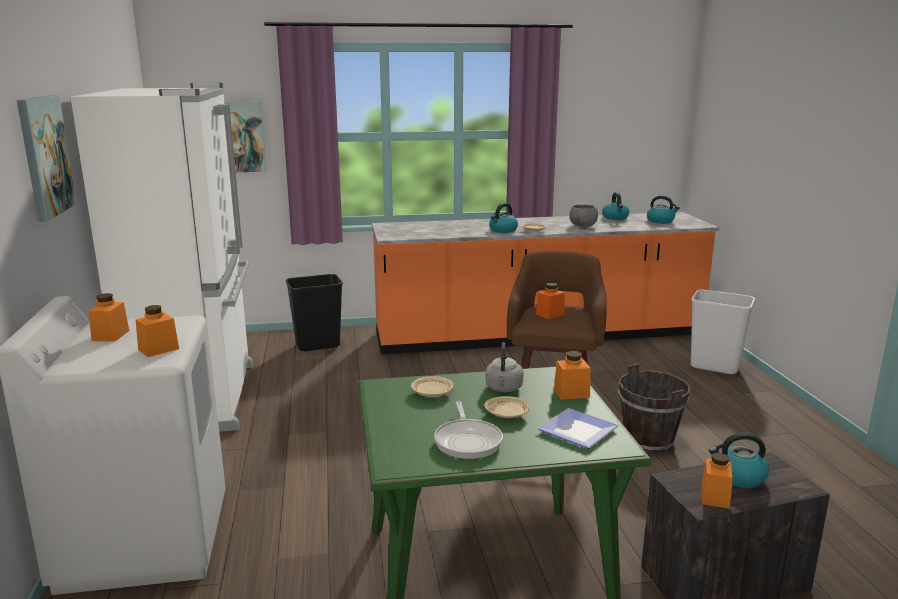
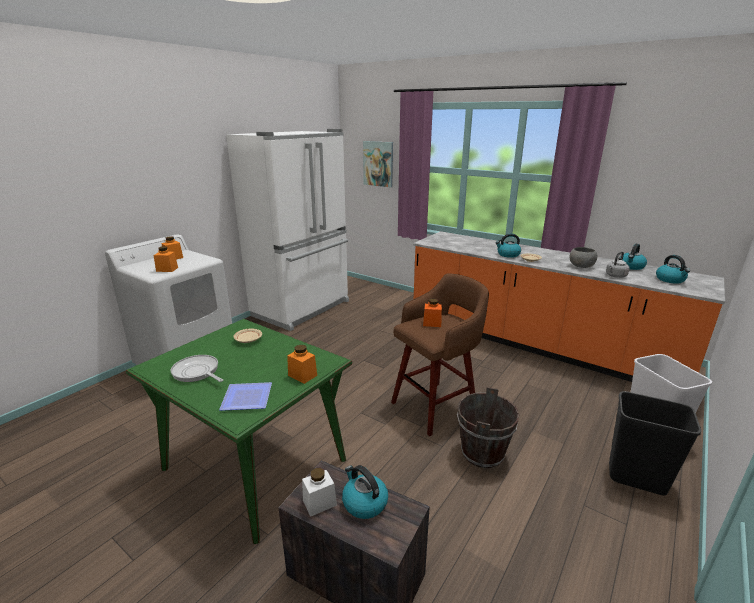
camera: 45 degrees right, 5 degrees up
picture [17,95,77,222] -> none
black trash can [286,274,343,351] -> black trash can moved to [609,391,701,495]
frying pan [434,401,503,459] -> frying pan turned 90 degrees clockwise [171,355,223,382]
grey kettle [485,342,524,392] -> grey kettle moved to [606,251,630,278]
beige plate [485,396,530,418] -> none
orange jar [701,453,733,509] -> white jar [302,468,337,517]

